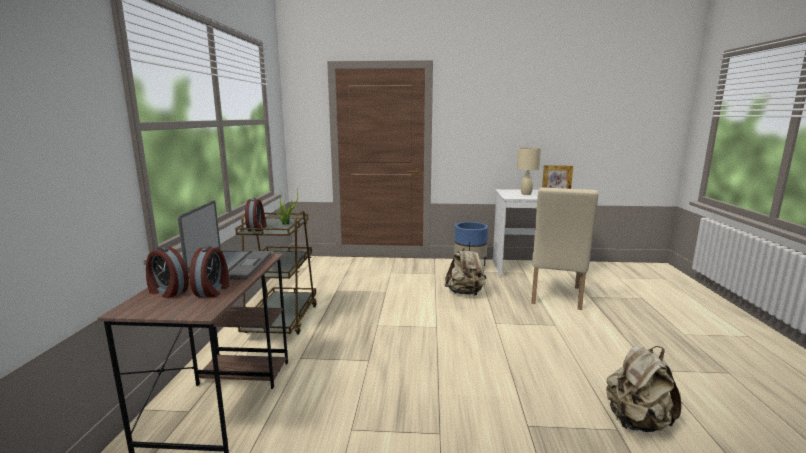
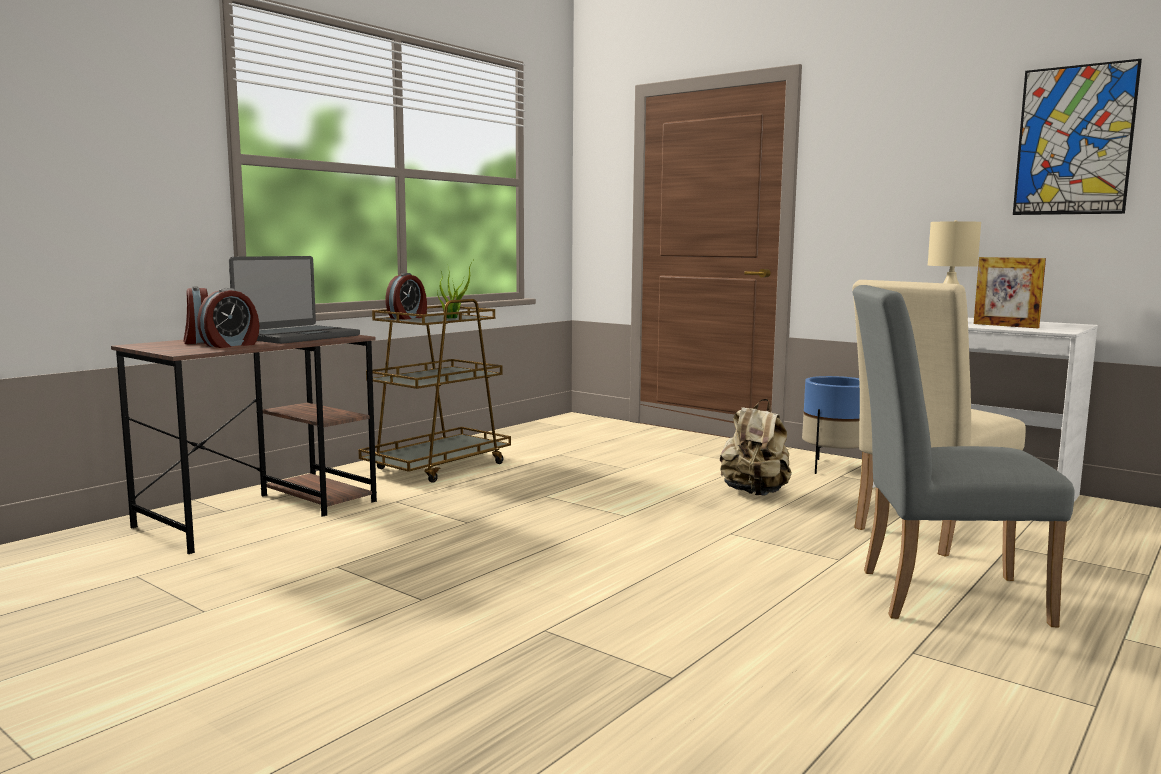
camera: 35 degrees right, 5 degrees down
beige backpack [606,346,681,432] -> none
none -> grey chair [852,285,1075,628]
none -> picture [1013,59,1142,215]

